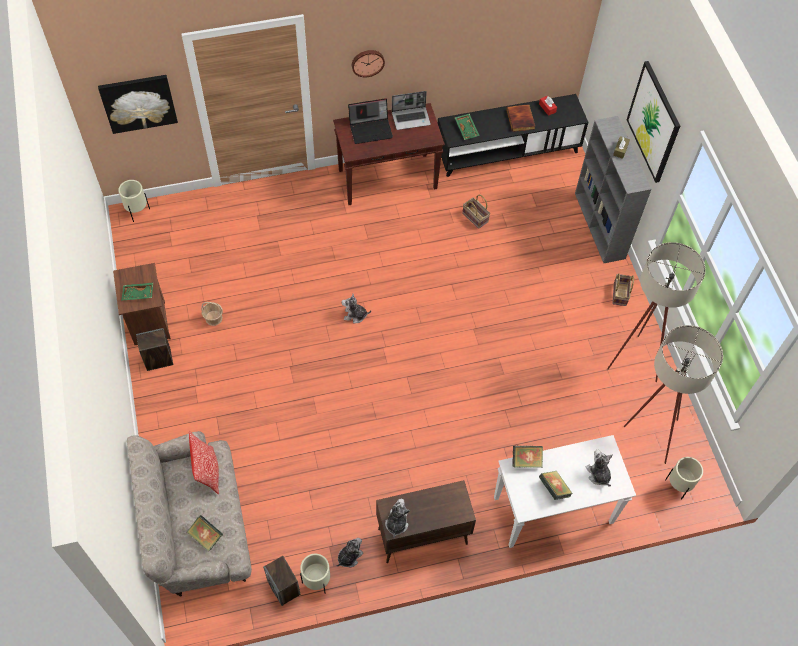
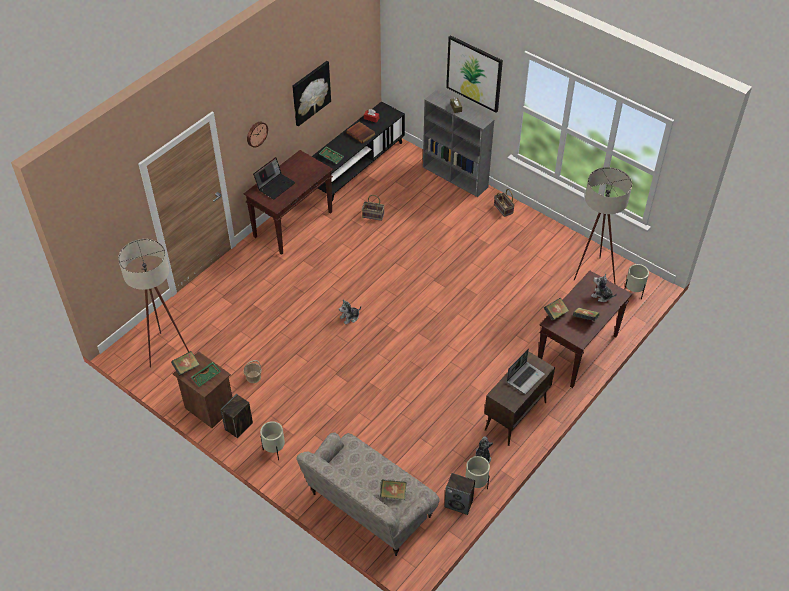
camera: 35 degrees left, 10 degrees down
picture [98,75,178,134] -> picture moved to [292,61,331,126]
beige planter [118,180,150,222] -> beige planter moved to [260,421,285,460]
pillow [189,431,219,495] -> none
plush toy [385,499,410,537] -> none
laptop [392,91,431,130] -> laptop moved to [507,349,545,394]
white console table [494,435,636,548] -> brown console table [538,271,632,388]
beige floor lamp [607,242,706,382] -> beige floor lamp moved to [118,239,189,368]
none -> book [171,351,200,376]

